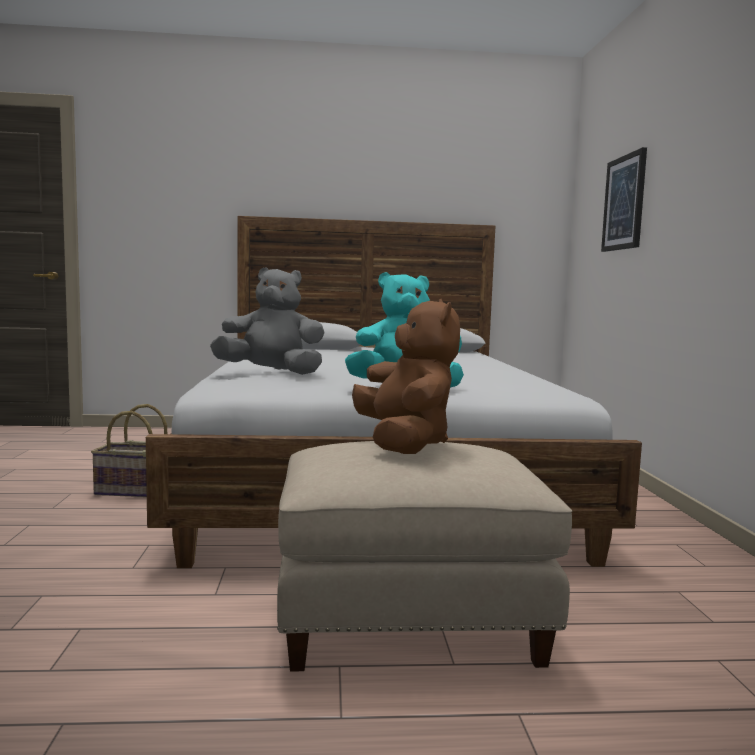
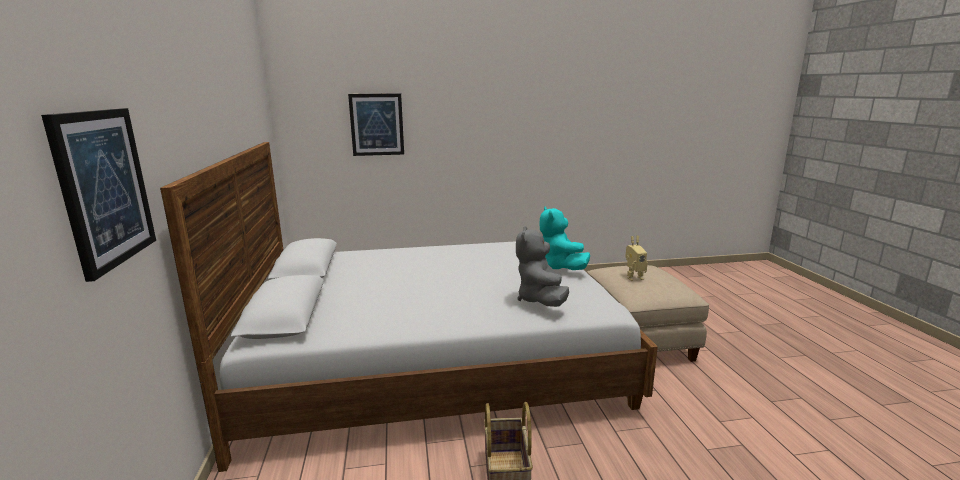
camera: 95 degrees left, 10 degrees up
brown plush toy [352,298,460,454] -> toy robot [625,236,648,281]
none -> picture [41,108,156,282]

